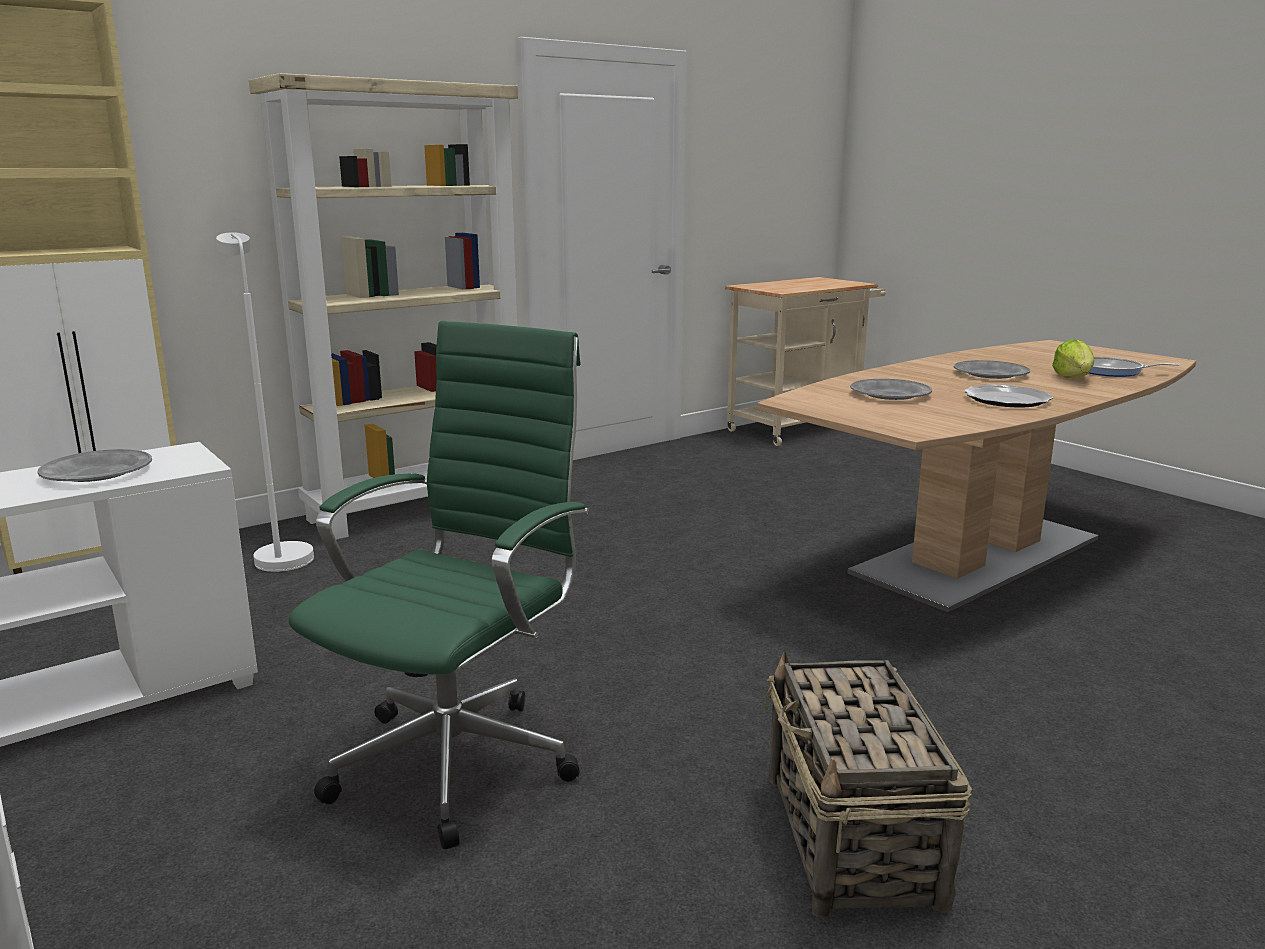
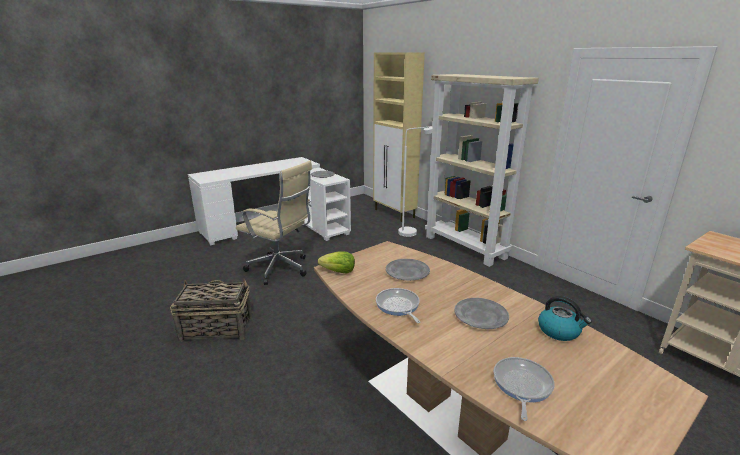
camera: 90 degrees right, 5 degrees up
green office chair [289,321,589,849] -> beige office chair [236,160,312,285]
plate [964,385,1053,407] -> frying pan [376,288,420,323]
lettuce [1052,339,1095,378] -> lettuce moved to [318,252,355,274]
none -> kettle [538,296,592,341]

